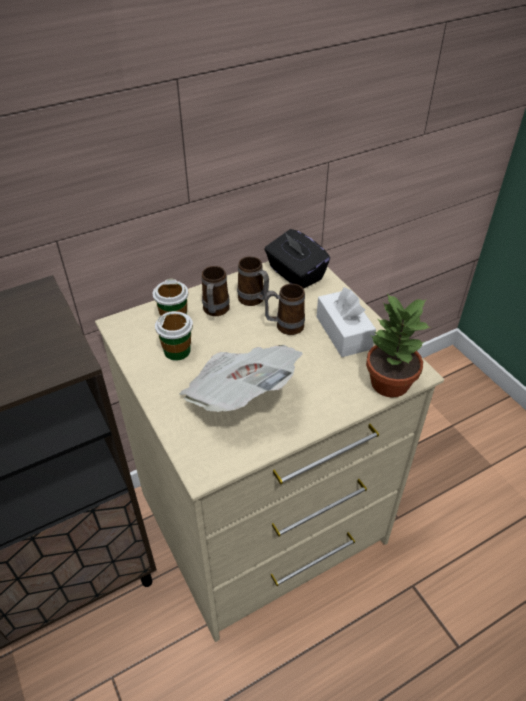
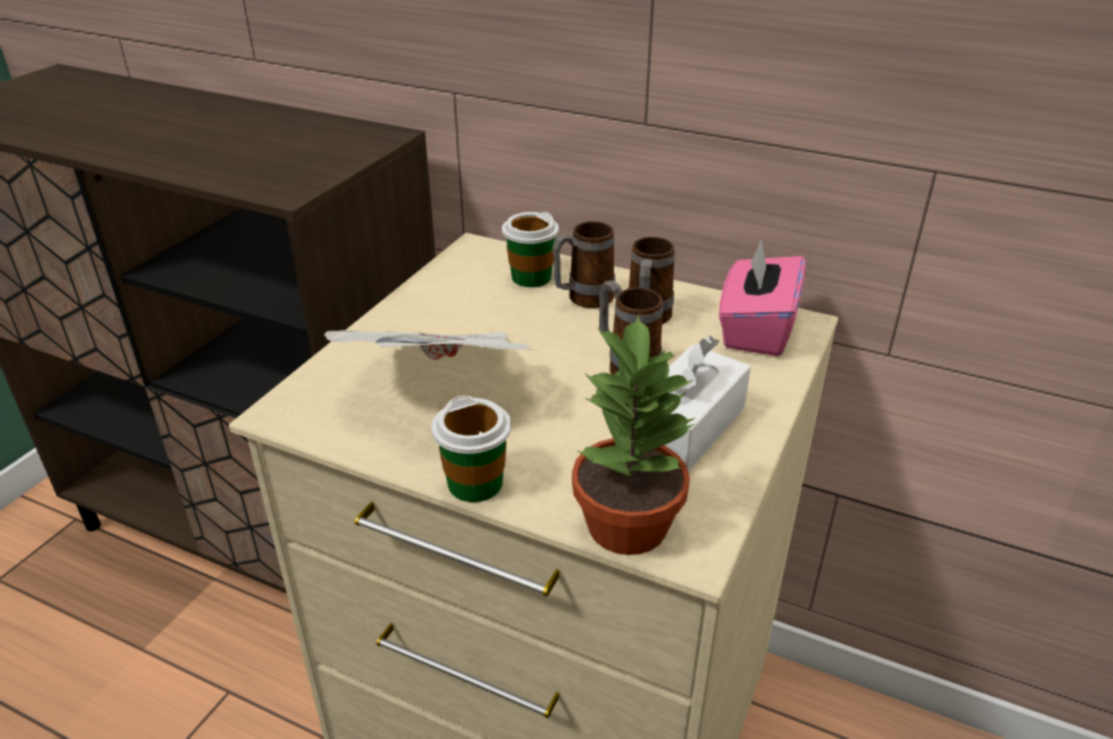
camera: 55 degrees right, 10 degrees down
cup [155,311,193,361] -> cup moved to [431,396,511,502]
black tissue box [264,229,330,289] -> pink tissue box [719,240,806,356]

